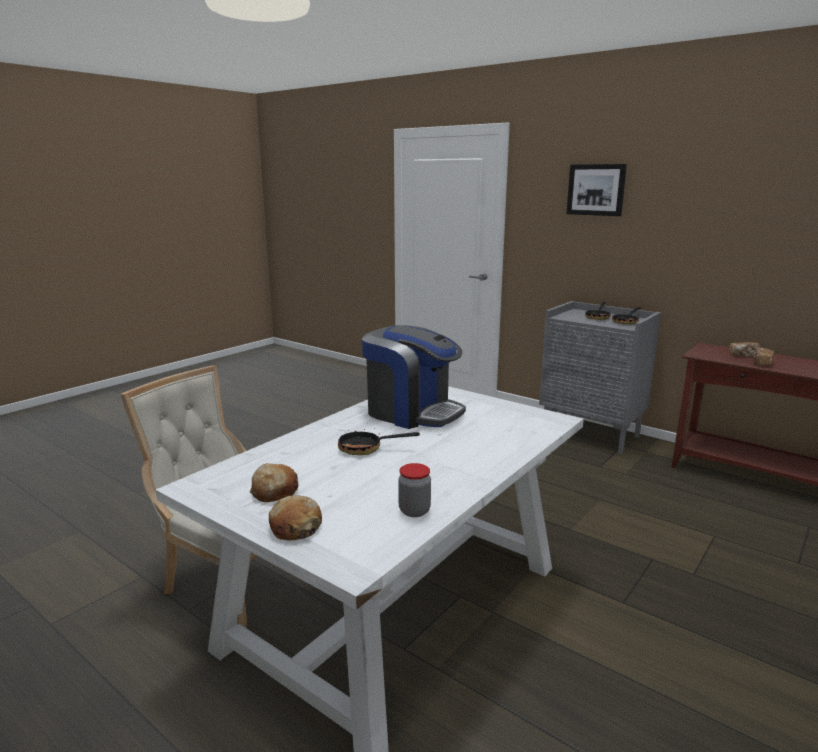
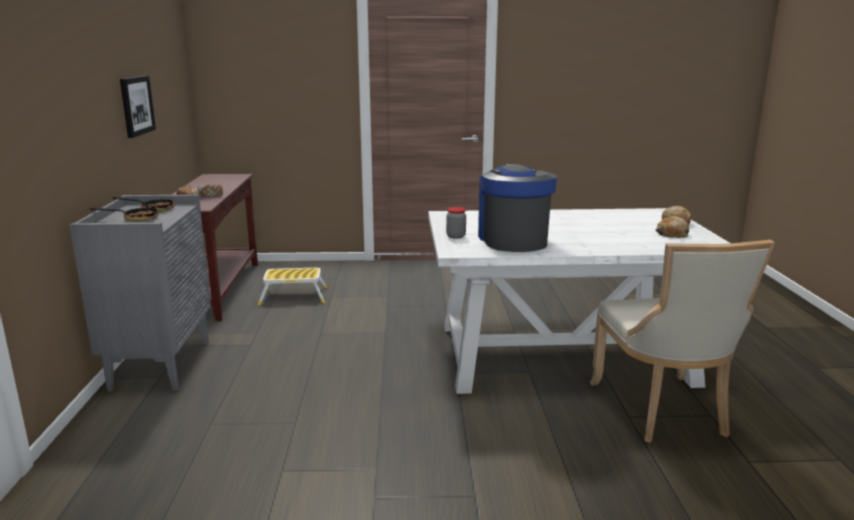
camera: 130 degrees left, 0 degrees up
frying pan [338,428,420,455] -> none
jar [398,463,431,517] -> jar moved to [446,207,466,239]
picture [566,164,627,216] -> picture moved to [120,76,156,138]
none -> yellow step ladder [258,268,328,305]

